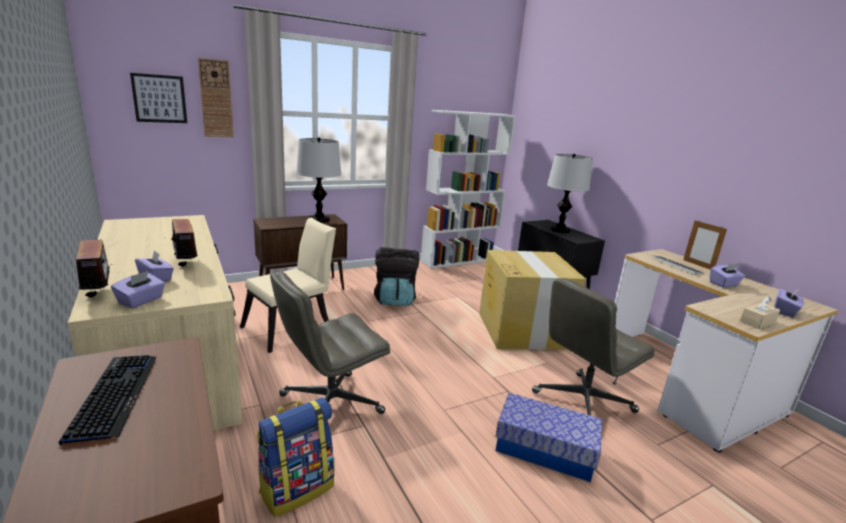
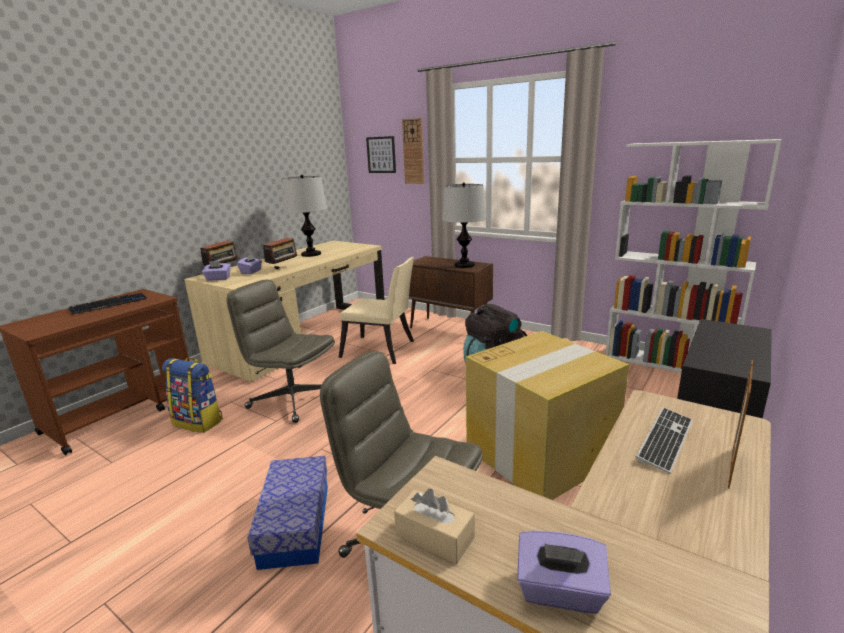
camera: 65 degrees right, 0 degrees up
table lamp [547,154,593,233] -> table lamp moved to [283,175,327,257]
purple tissue box [710,264,745,287] -> none

